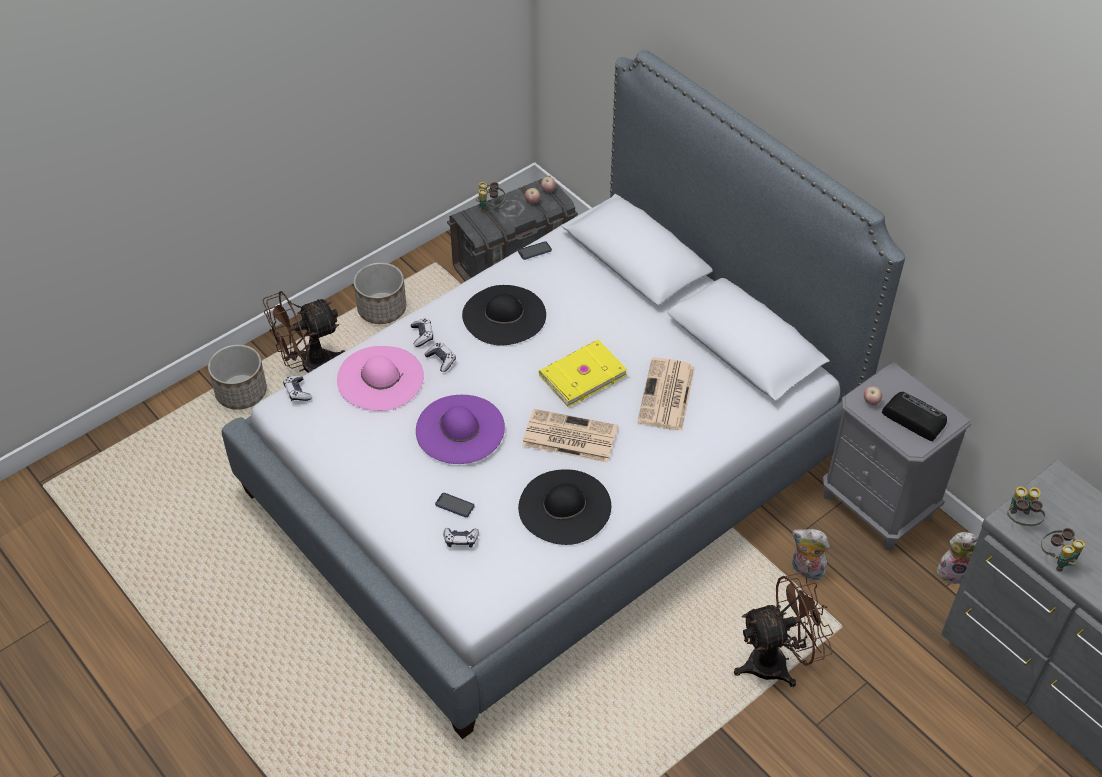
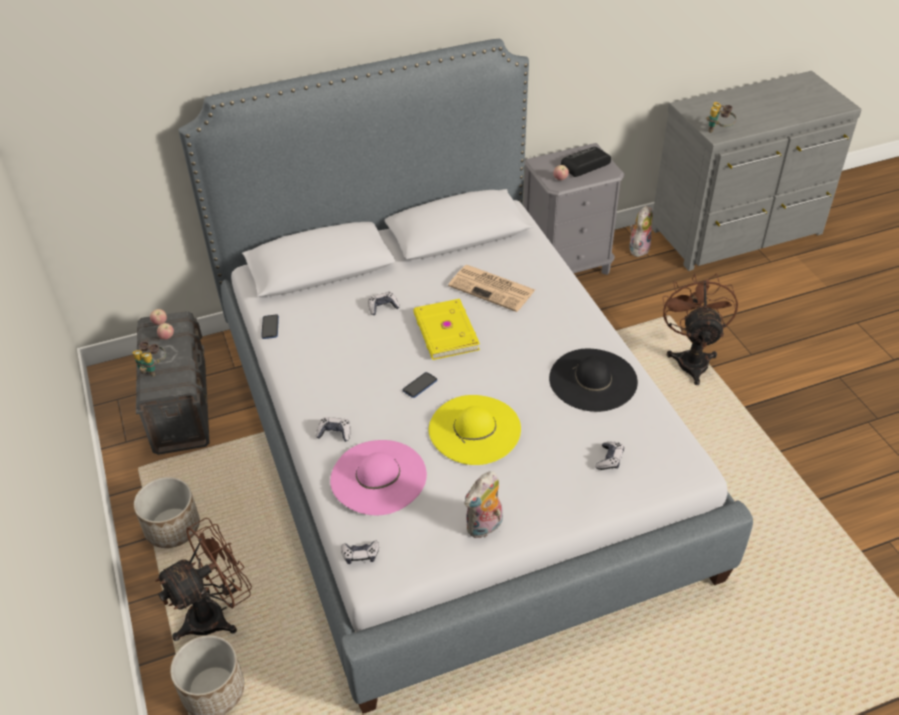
camera: 70 degrees left, 5 degrees down
brown fan [262,291,345,373] -> brown fan turned 120 degrees counterclockwise [155,518,252,641]
purple hat [416,395,505,464] -> yellow hat [429,395,521,465]
game controller [424,342,456,372] -> game controller moved to [369,292,400,315]
phone [435,493,475,517] -> phone moved to [403,372,437,398]
black hat [462,285,546,345] -> none
newspaper [522,409,618,463] -> none
plush toy [792,529,830,580] -> plush toy moved to [464,471,503,538]
binoculars [1041,528,1085,572] -> none

